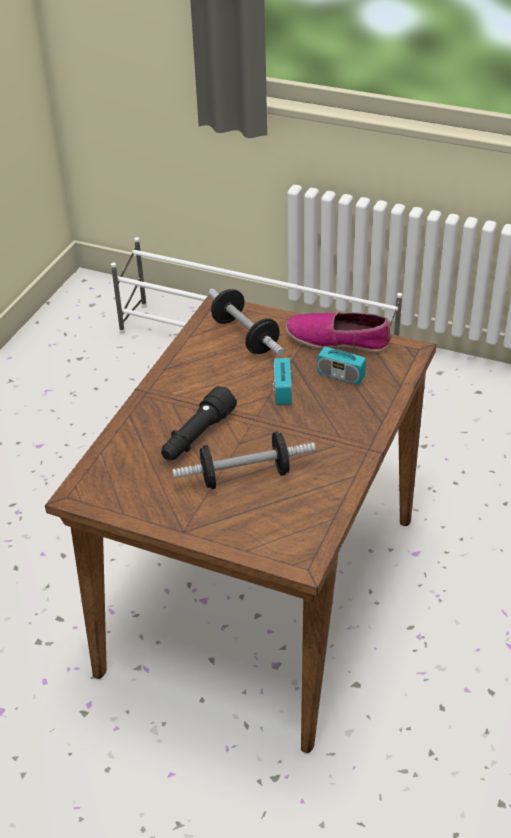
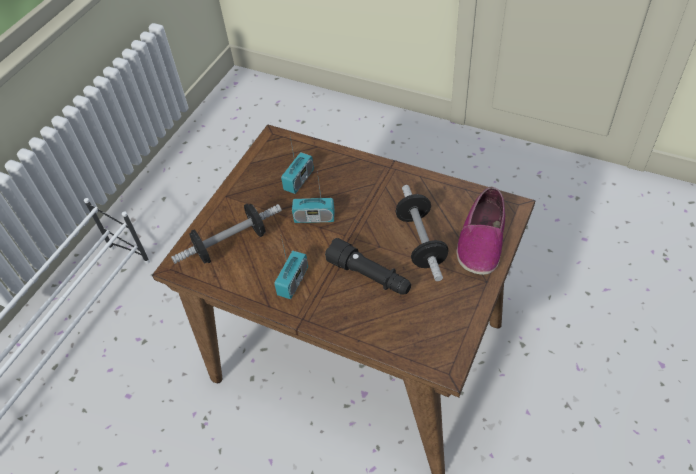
camera: 85 degrees left, 10 degrees up
shoe [286,312,391,353] -> shoe moved to [457,187,506,275]
none -> radio [274,236,308,299]

